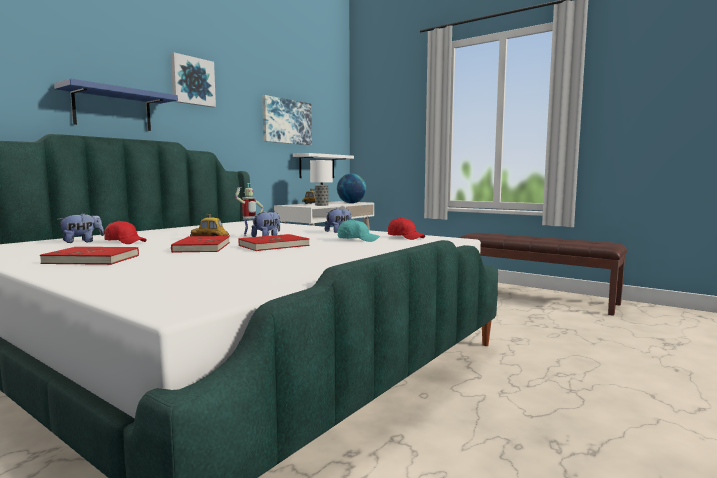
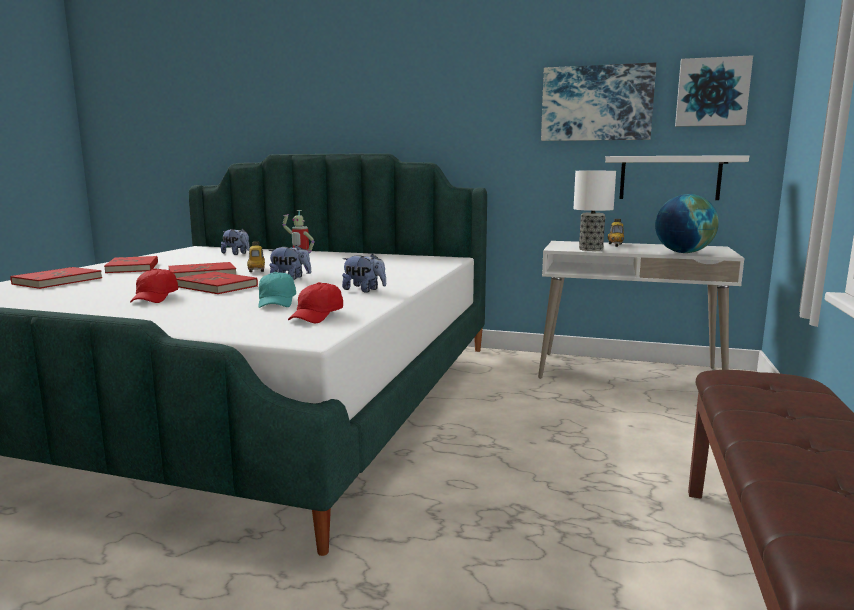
camera: 70 degrees right, 5 degrees up
blue shelf [54,78,178,131] -> none
red cap [104,221,147,244] -> red cap moved to [130,268,178,303]
picture [171,52,216,107] -> picture moved to [675,55,753,127]
none -> red book [10,267,102,289]

